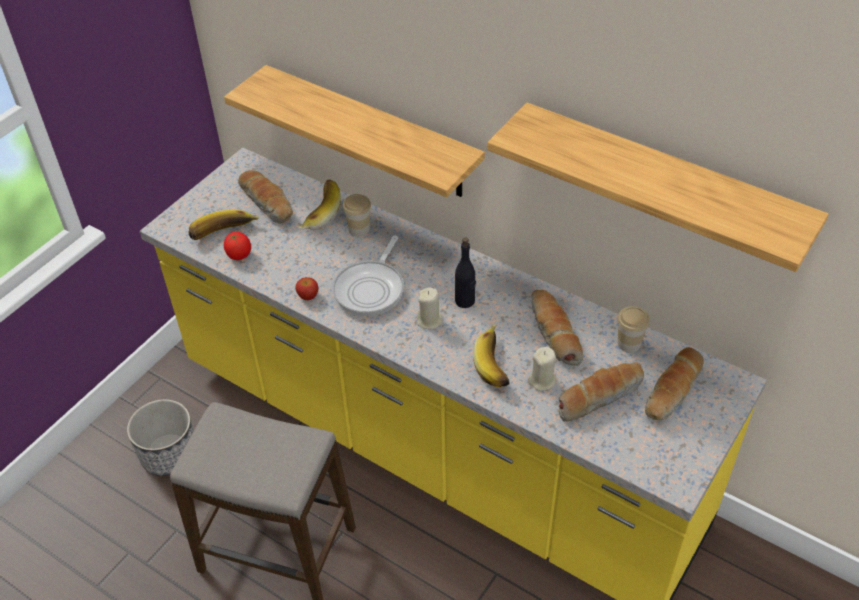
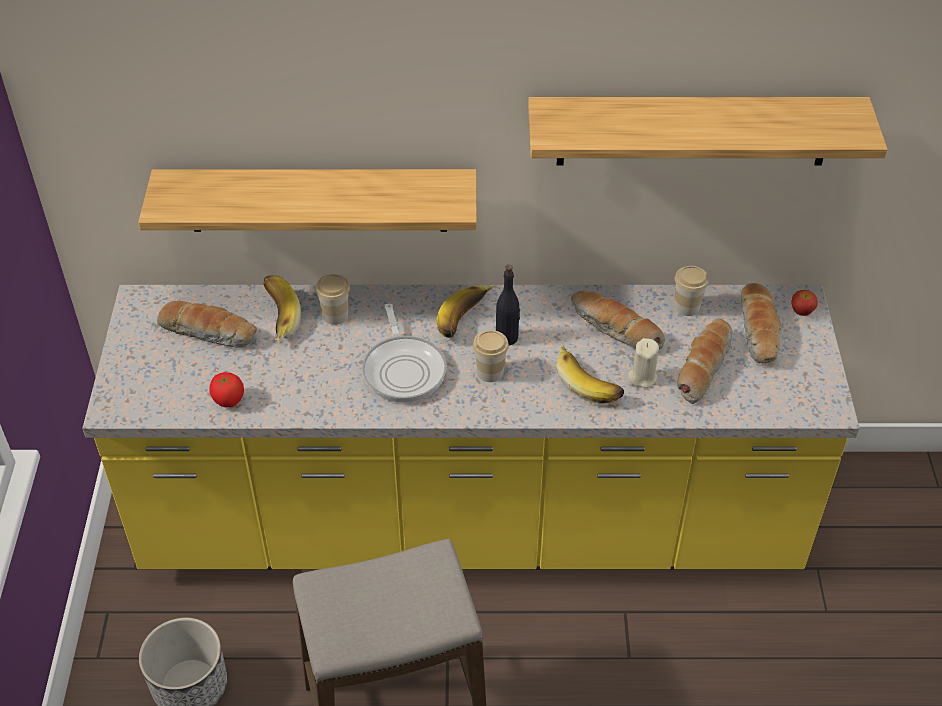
camera: 35 degrees left, 0 degrees up
banana [188,210,259,240] -> banana moved to [436,285,494,338]
apple [295,277,319,300] -> apple moved to [791,290,818,316]
beige candle [417,287,443,329] -> cup [473,330,509,382]

